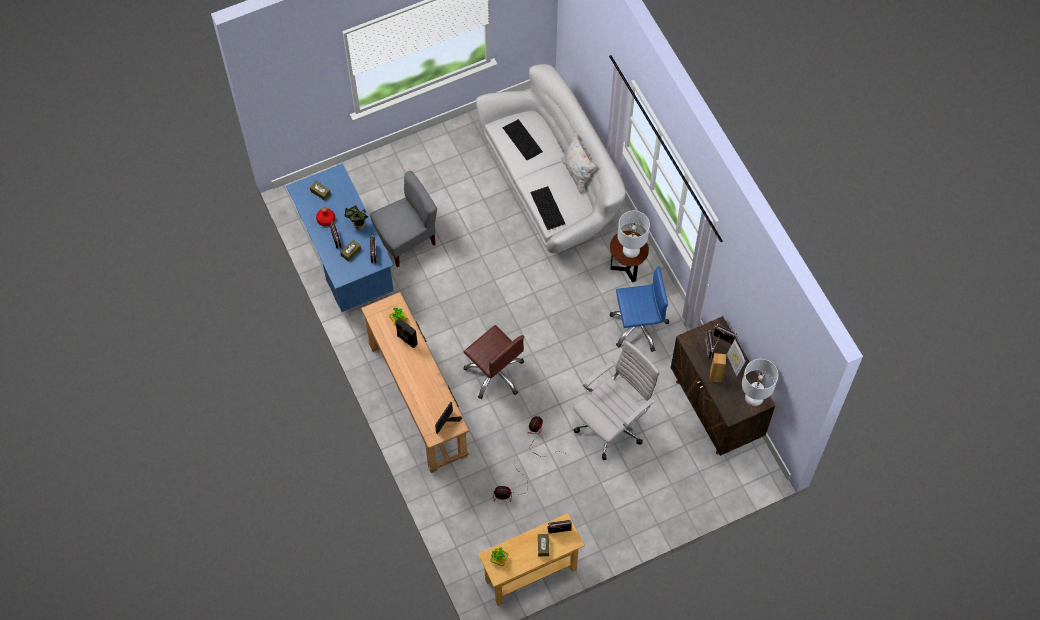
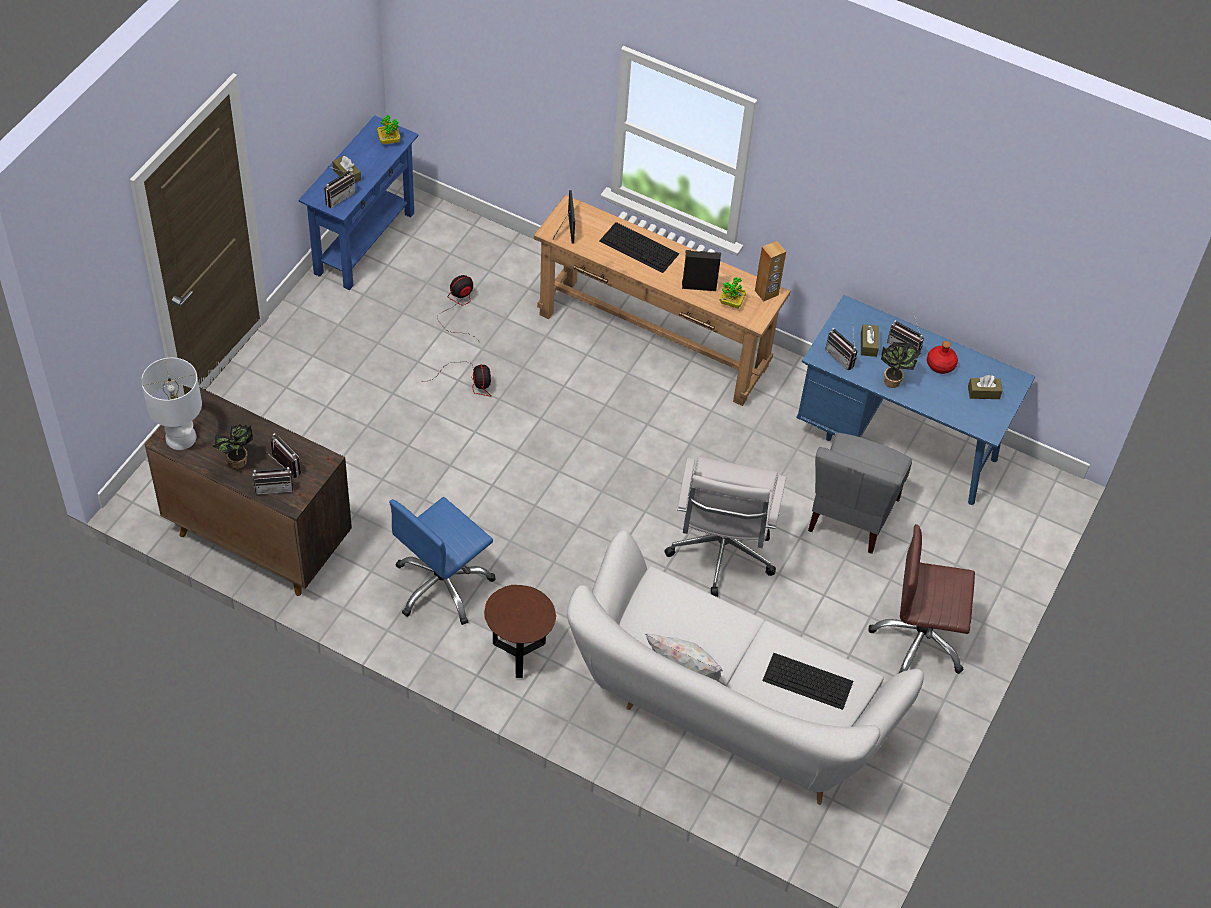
camera: 140 degrees right, 10 degrees down
brown office chair [464,325,524,399] -> brown office chair moved to [868,524,975,674]
beige console table [478,513,585,606] -> blue console table [299,115,419,290]
keyboard [530,186,565,230] -> keyboard moved to [599,222,679,273]
white office chair [573,341,659,460] -> white office chair moved to [664,457,787,597]
white table lamp [617,211,650,258] -> none
brown speaker [709,353,726,383] -> brown speaker moved to [755,241,786,301]
picture frame [726,340,745,376] -> potted plant [212,423,253,469]

